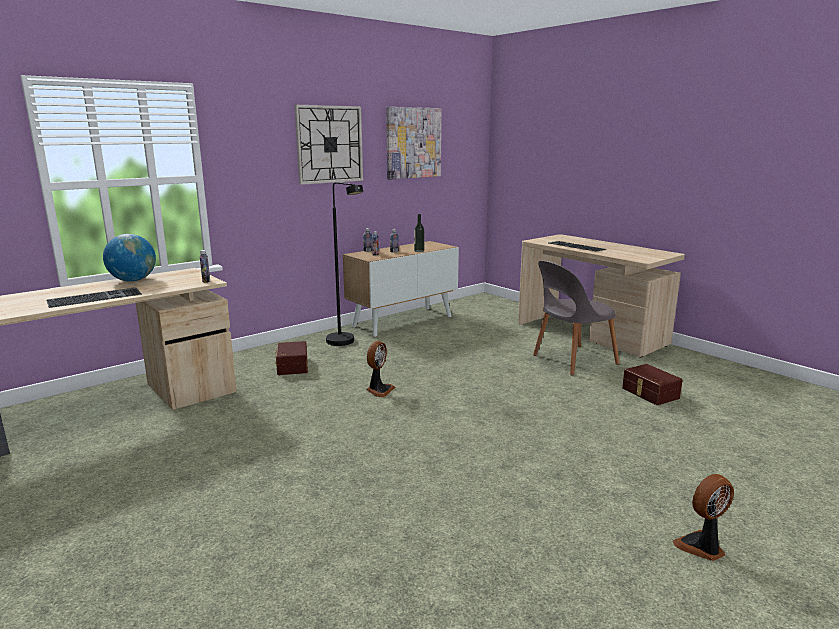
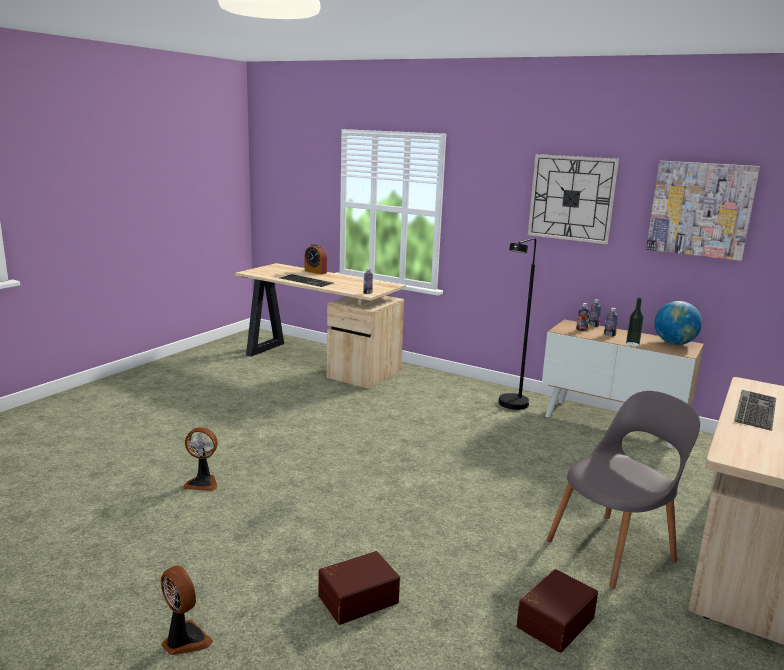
camera: 70 degrees right, 0 degrees up
globe [103,234,156,282] -> globe moved to [654,301,702,345]
brown storage box [275,341,308,375] -> brown storage box moved to [318,551,400,625]
fan [366,341,395,397] -> fan moved to [183,427,218,491]
grey chair [533,260,619,376] -> grey chair turned 105 degrees clockwise [546,391,700,589]
none -> alarm clock [305,244,327,274]

